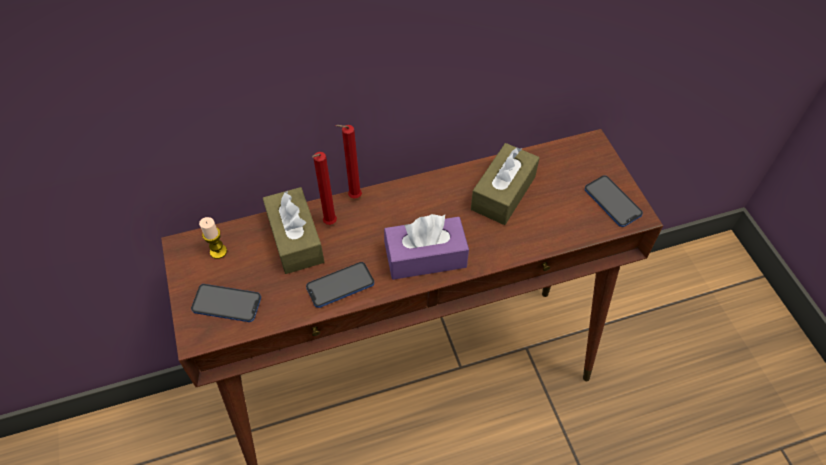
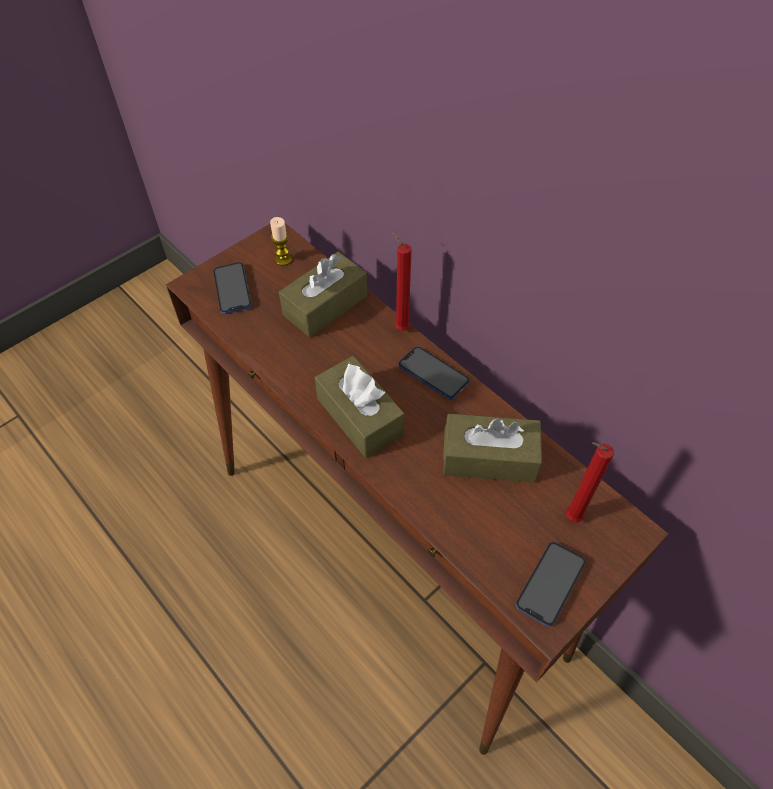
camera: 65 degrees right, 0 degrees up
phone [306,262,374,308] -> phone moved to [399,347,470,400]
red candle [312,152,337,225] -> red candle moved to [566,442,614,523]
purple tissue box [384,214,469,280] -> brown tissue box [315,356,405,458]

